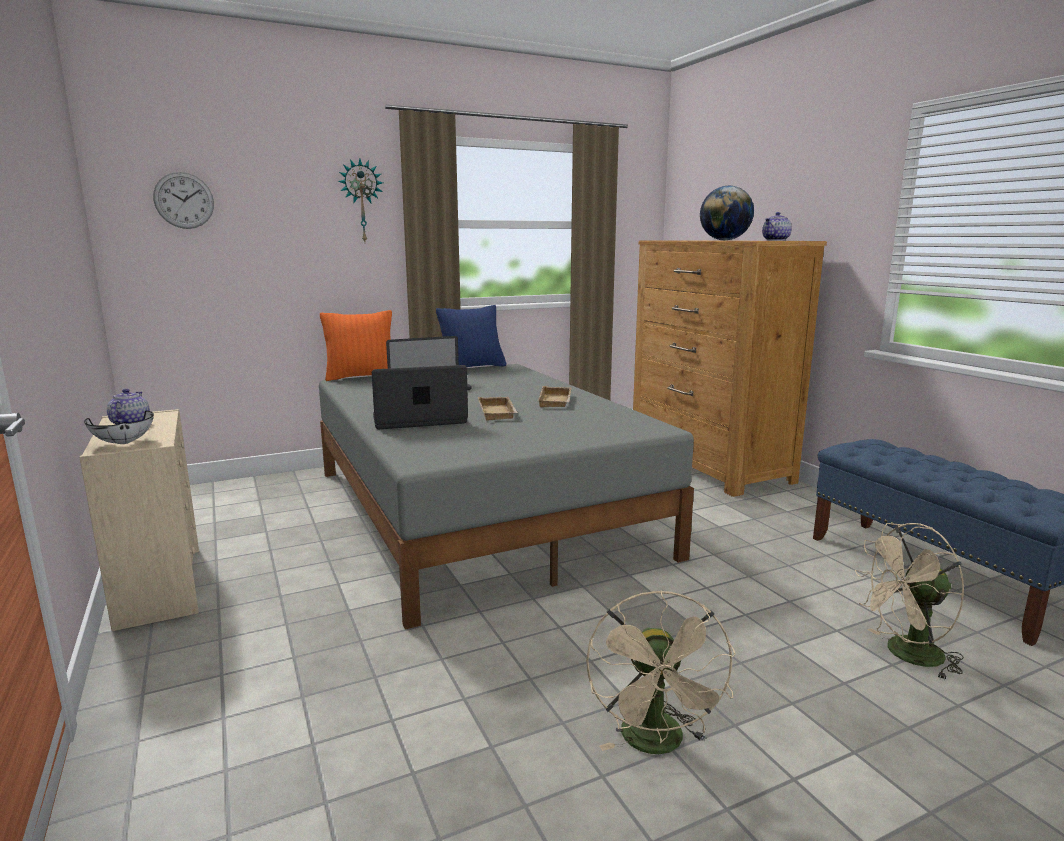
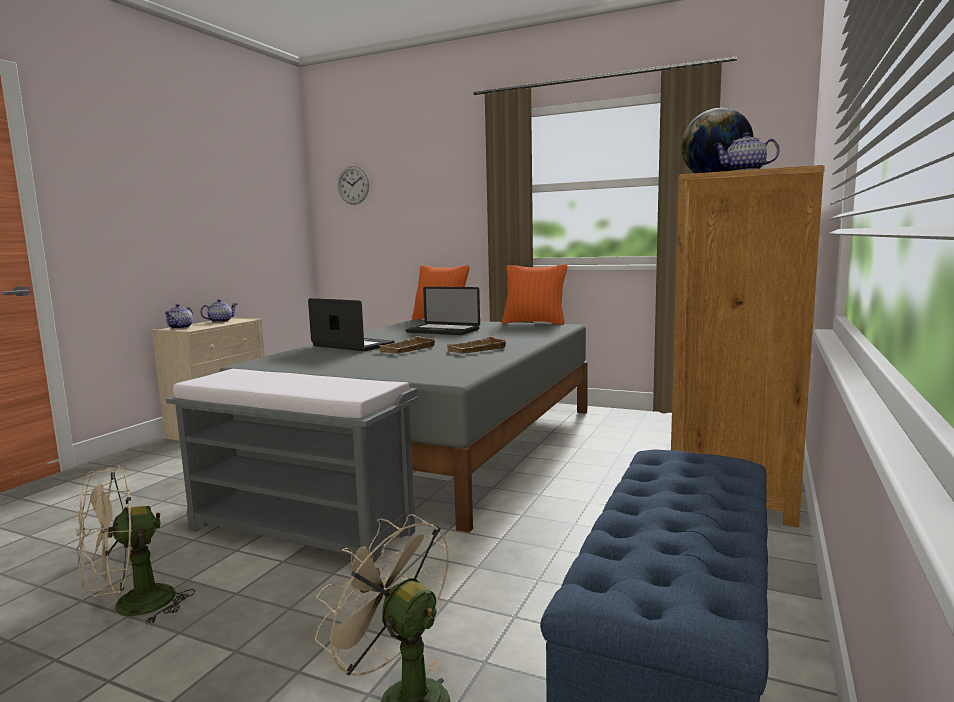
camera: 50 degrees right, 5 degrees down
white bowl [84,411,154,444] -> teapot [164,304,193,329]
wall clock [338,159,383,242] -> none
blue pillow [436,305,506,367] -> orange pillow [502,264,567,325]
none -> grey bench [166,369,419,563]

